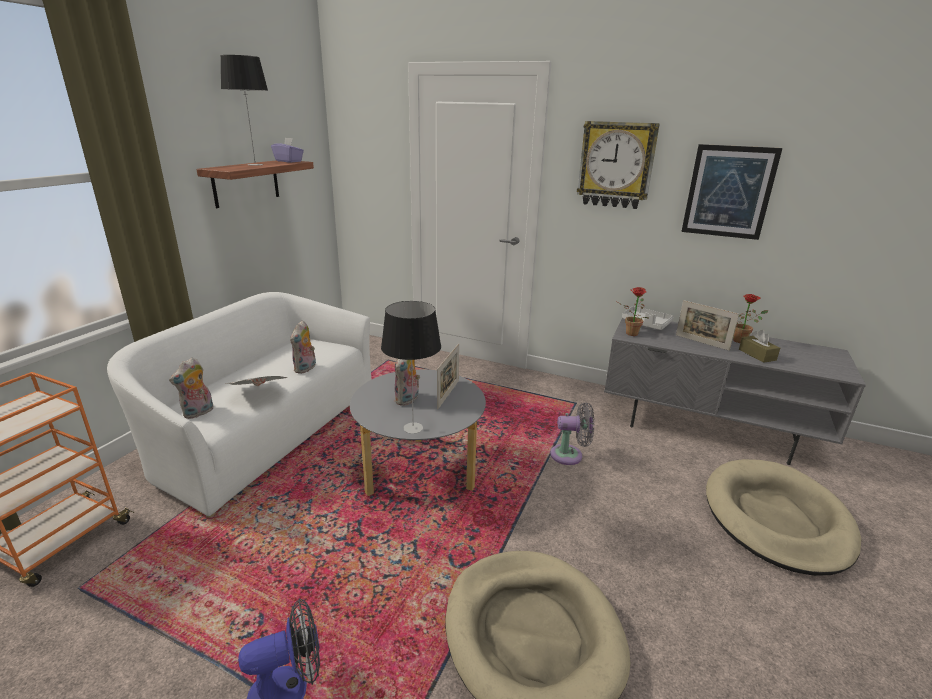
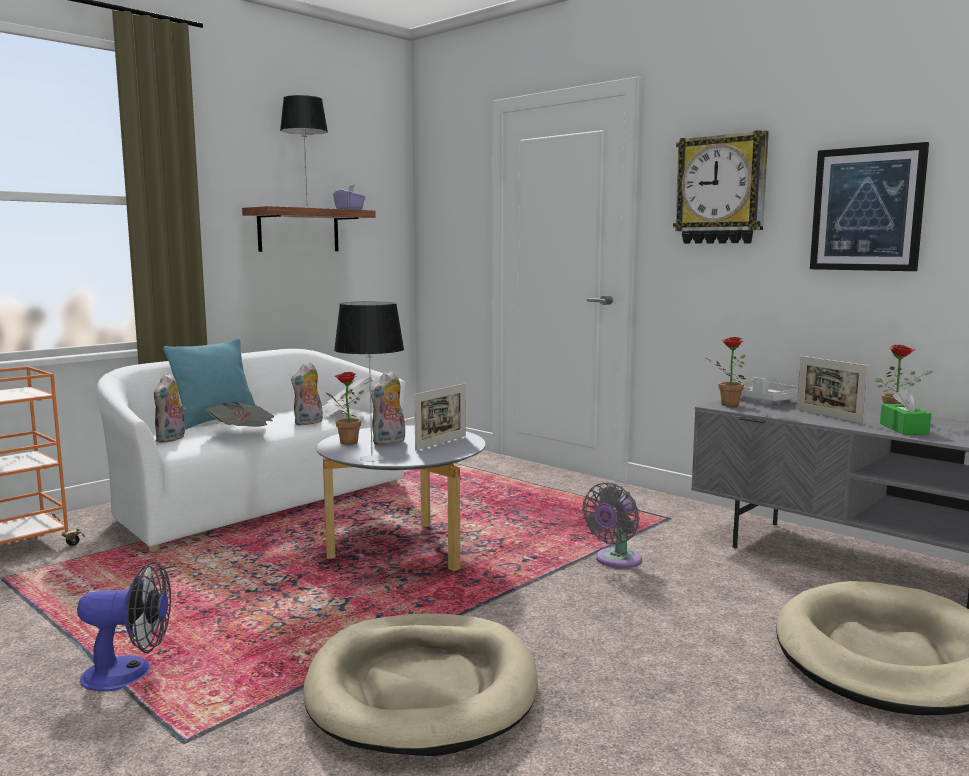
camera: 20 degrees right, 15 degrees down
plush toy [169,358,213,419] -> plush toy turned 45 degrees counterclockwise [154,373,185,443]
grey fan [550,402,594,465] -> grey fan turned 105 degrees clockwise [582,483,642,568]
brown tissue box [739,330,780,363] -> green tissue box [880,388,931,435]
none -> turquoise pillow [163,338,255,430]
none -> newspaper [322,377,375,416]
none -> potted plant [326,372,364,445]

